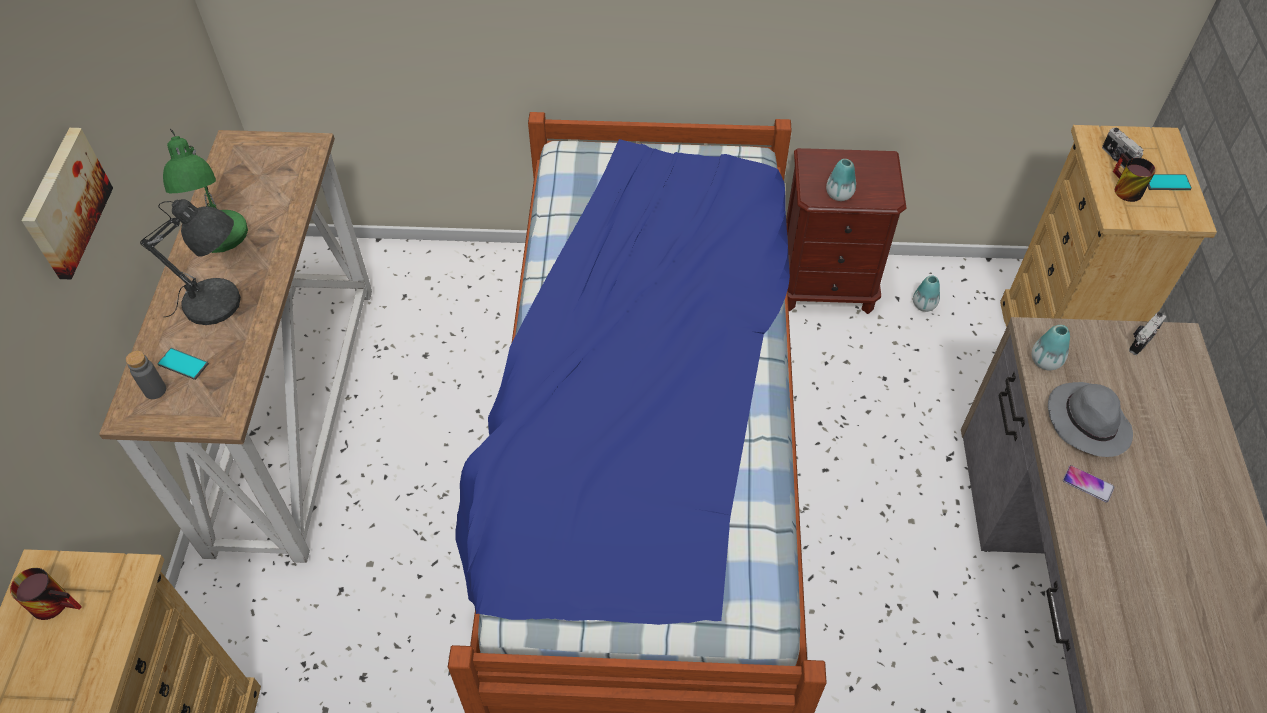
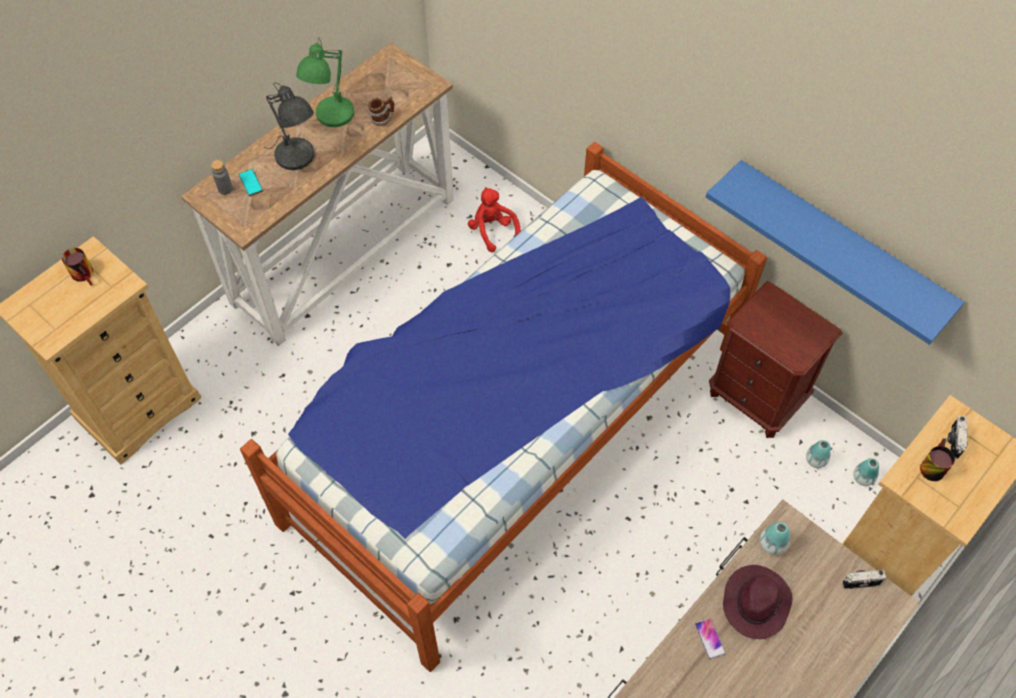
camera: 40 degrees right, 5 degrees up
picture [22,128,113,279] -> none
vase [826,159,856,201] -> vase moved to [853,458,879,486]
grey hat [1048,382,1133,457] -> purple hat [723,565,793,639]
phone [1148,174,1192,190] -> none
none -> mug [368,96,394,126]
none -> red plush toy [468,187,521,253]
none -> blue shelf [706,160,964,345]

